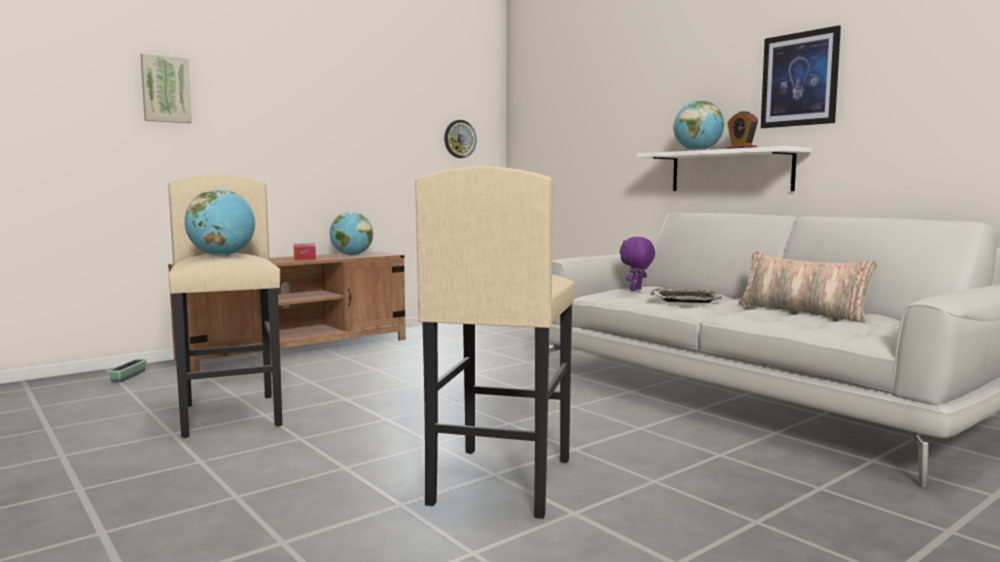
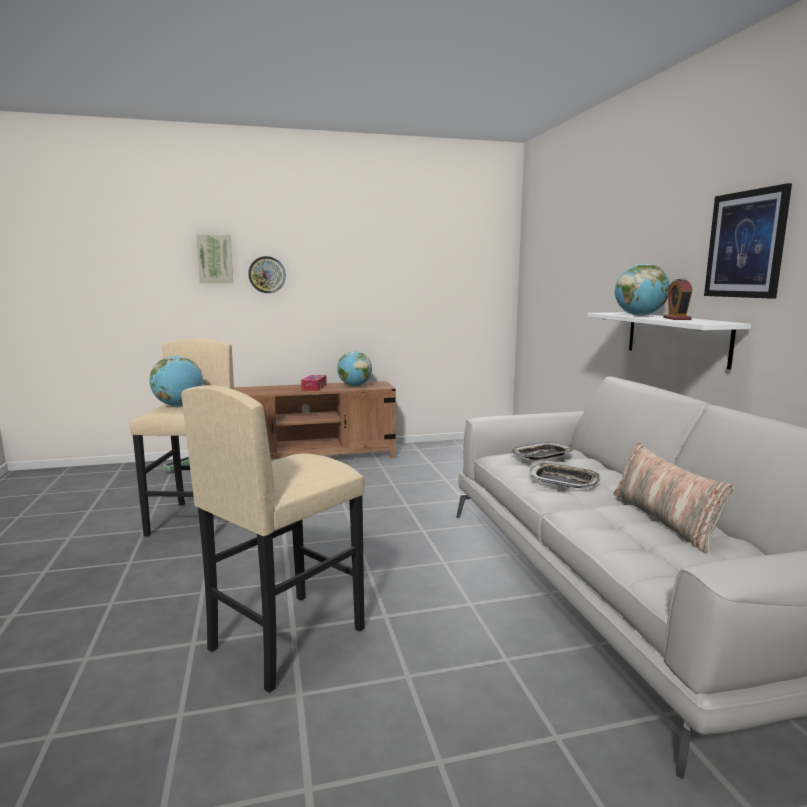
camera: 25 degrees right, 5 degrees up
wall clock [444,120,477,158] -> wall clock moved to [248,256,286,293]
purple plush toy [620,237,655,291] -> tray [511,442,573,460]

